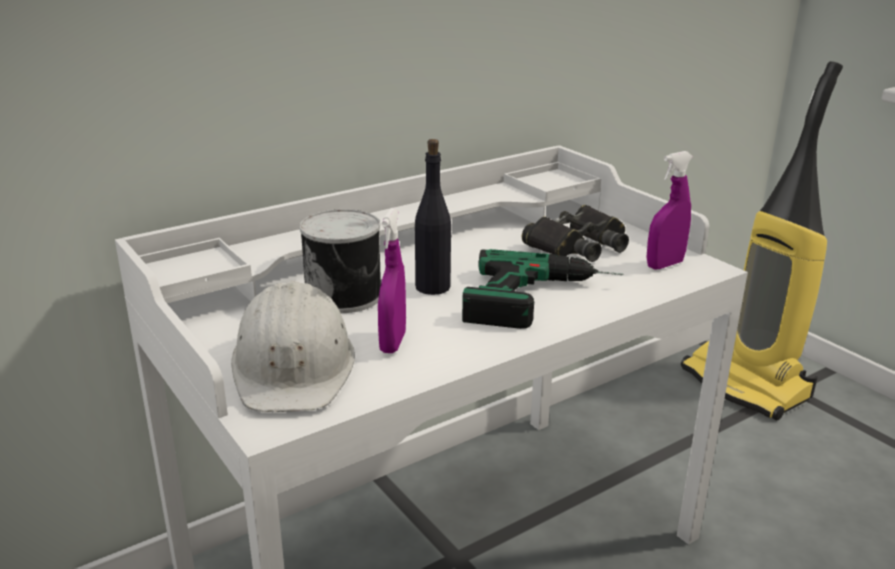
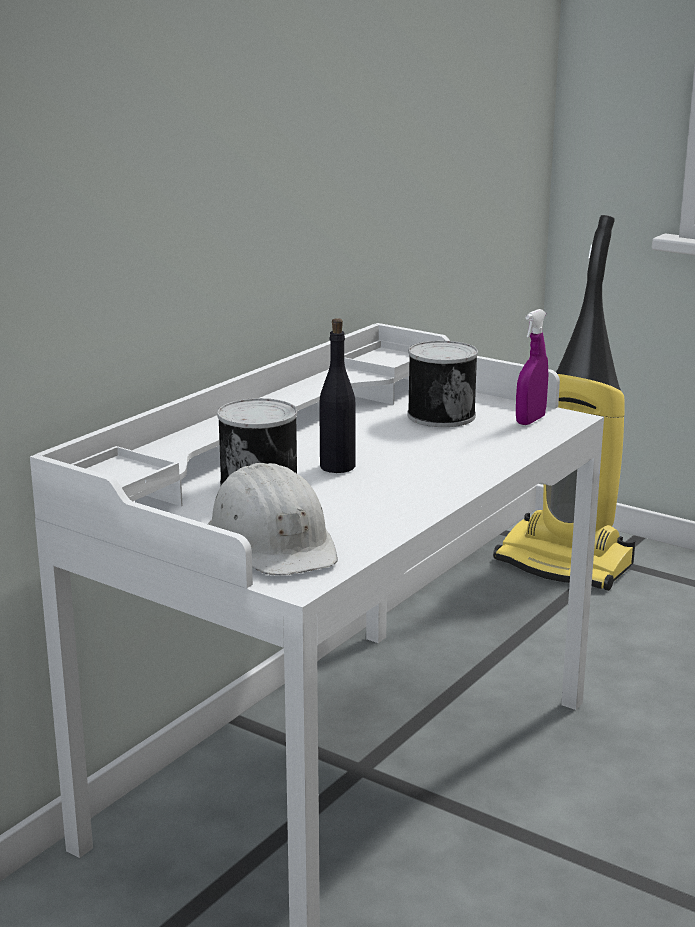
camera: 20 degrees left, 5 degrees down
purple spray bottle [378,208,406,353] -> none
power drill [462,249,623,329] -> none
black binoculars [522,205,629,262] -> can [407,341,478,427]

